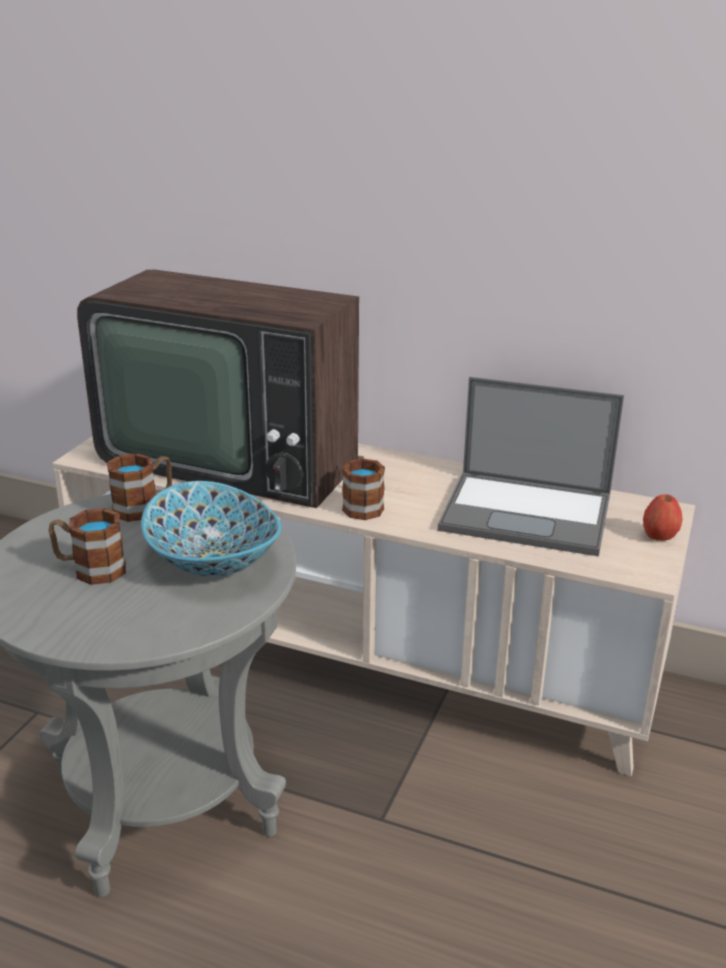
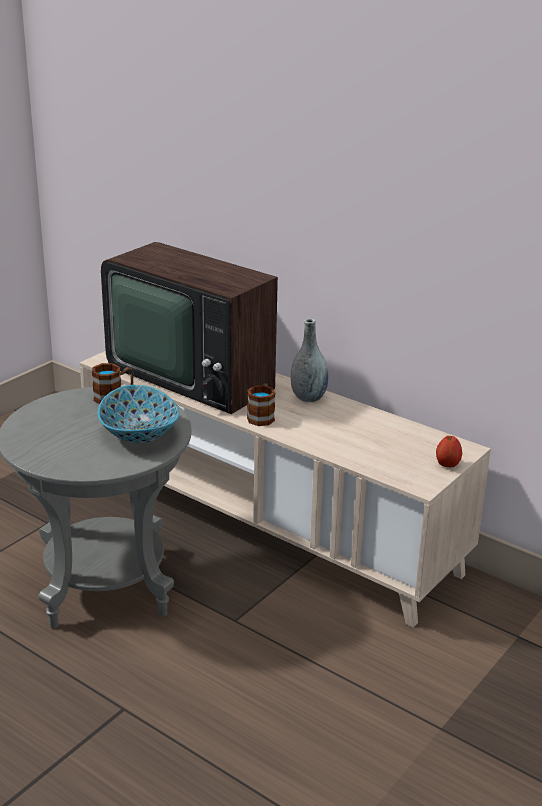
camera: 15 degrees right, 0 degrees up
mug [48,508,126,585] -> none
laptop [438,377,624,556] -> none
none -> grey vase [291,318,328,402]

